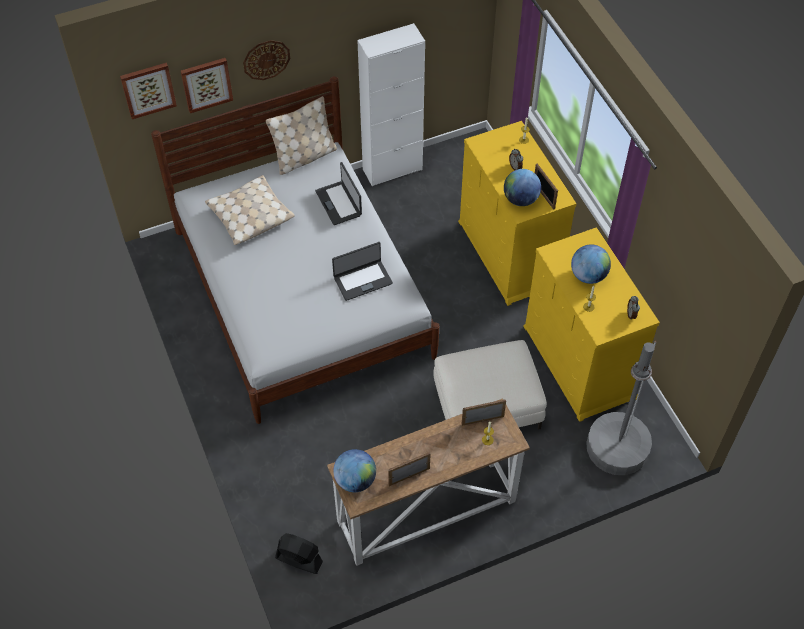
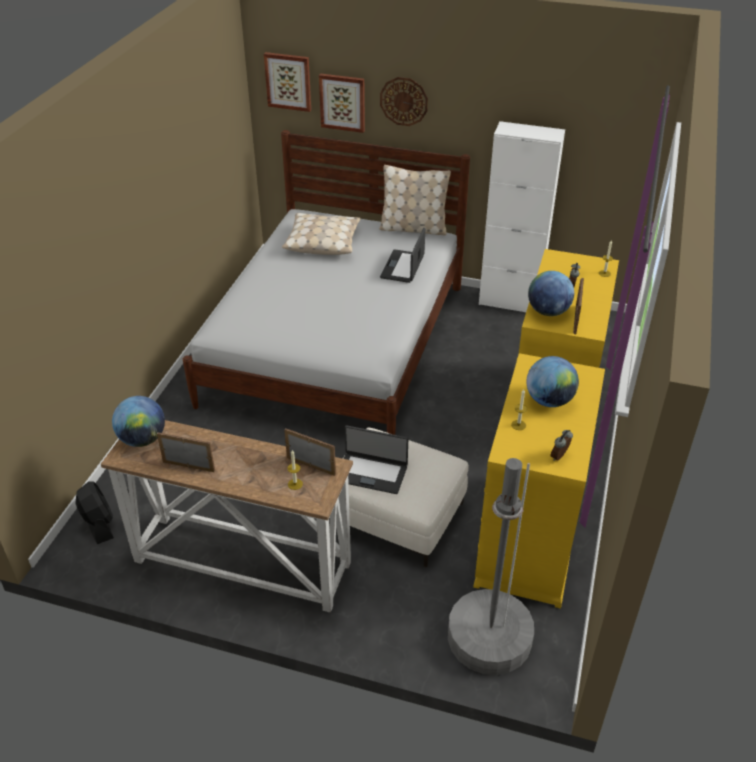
camera: 40 degrees right, 15 degrees down
laptop [332,242,393,301] -> laptop moved to [344,425,408,494]

